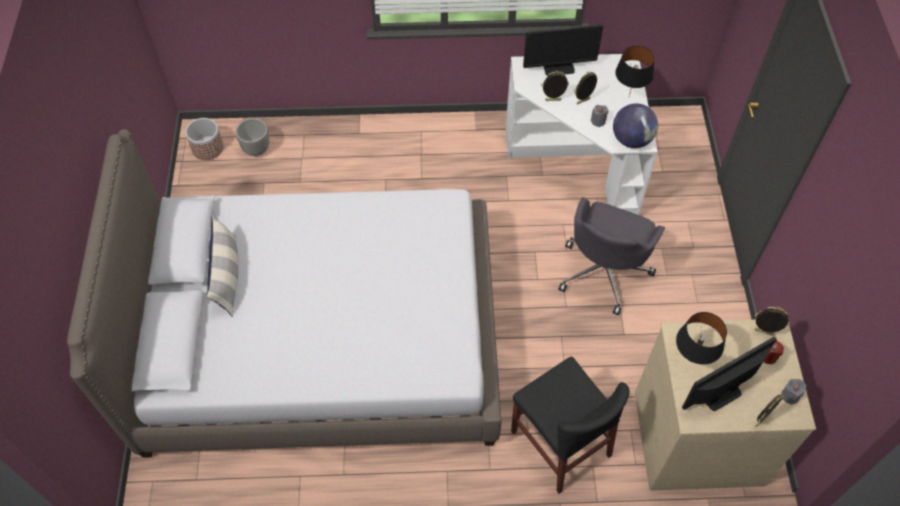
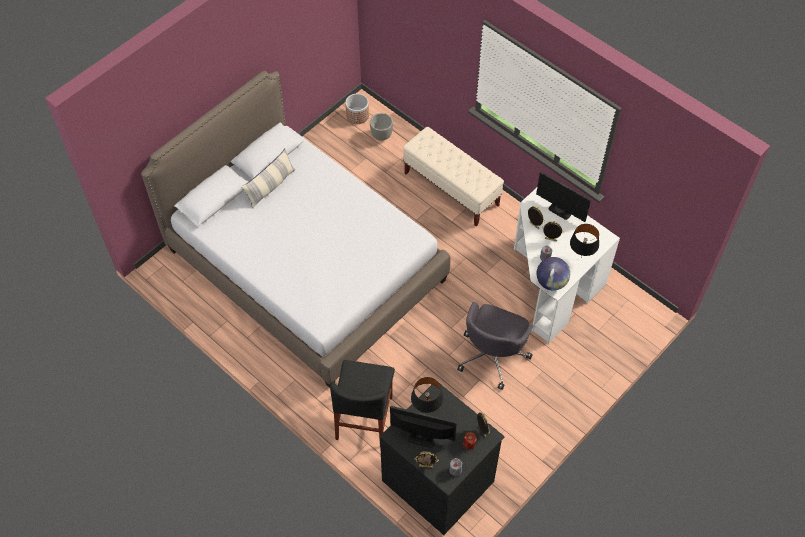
camera: 45 degrees right, 0 degrees up
grey office chair [558,197,665,315] -> grey office chair turned 45 degrees counterclockwise [457,302,534,390]
beige dresser [635,320,816,491] -> black dresser [380,383,505,535]
none -> beige bench [403,127,504,227]

